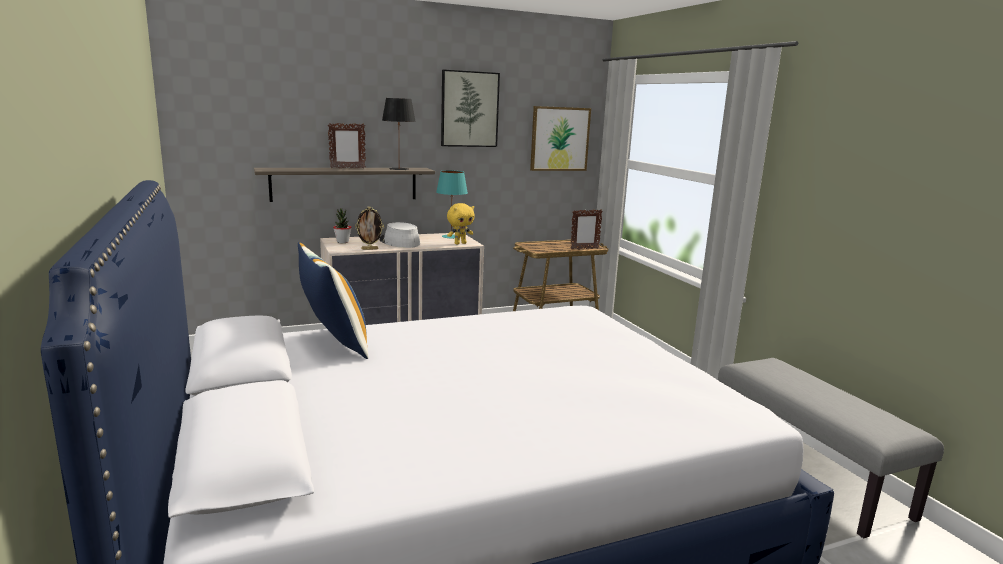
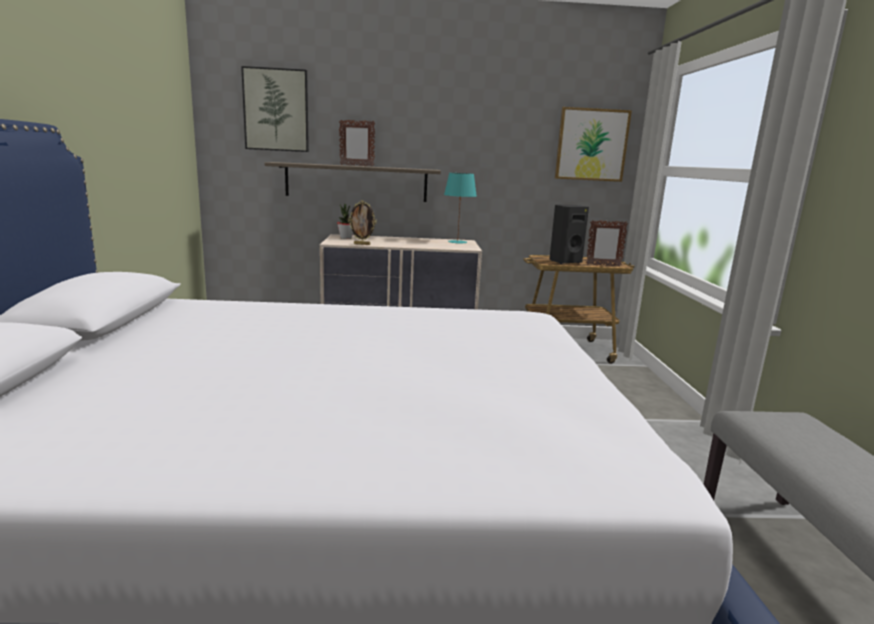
camera: 20 degrees right, 0 degrees up
pillow [298,242,368,359] -> none
grey hat [379,222,420,248] -> none
black table lamp [382,98,416,170] -> none
picture [441,70,500,147] -> picture moved to [241,66,309,152]
yellow plush toy [447,203,475,245] -> none
none -> black speaker [549,204,589,264]

